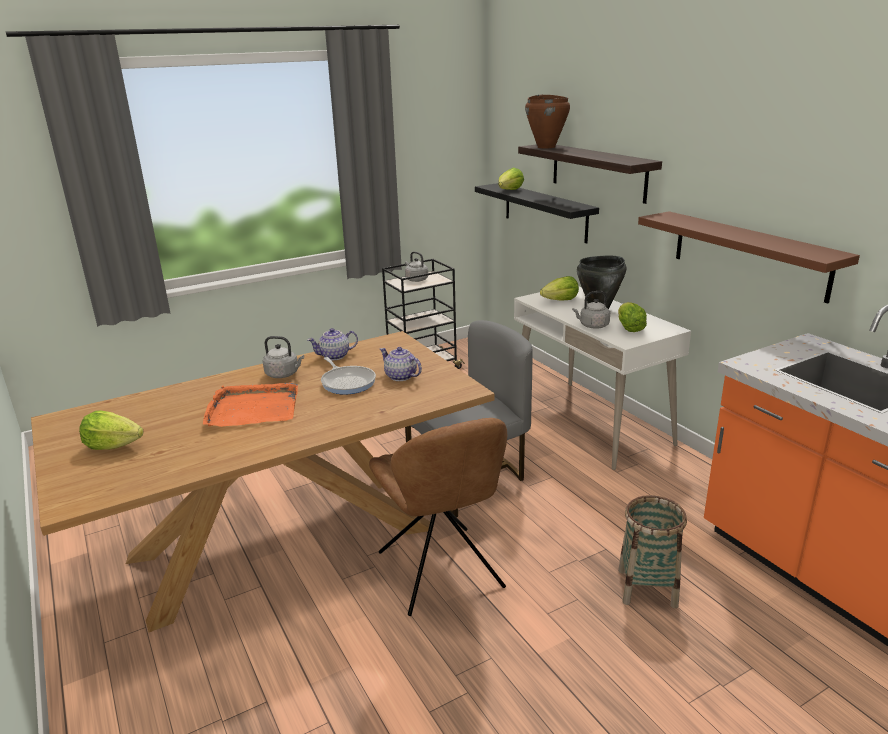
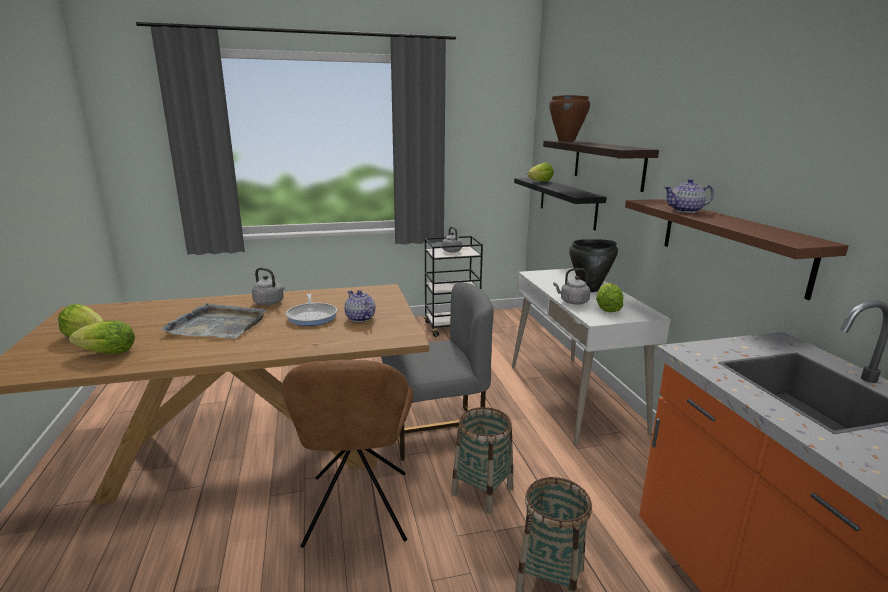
camera: 15 degrees right, 5 degrees down
orange tray [203,382,298,427] -> grey tray [160,303,266,338]
teapot [308,328,358,360] -> teapot moved to [664,179,714,213]
lettuce [540,276,579,301] -> lettuce moved to [69,321,135,354]
none -> basket [451,407,513,514]

